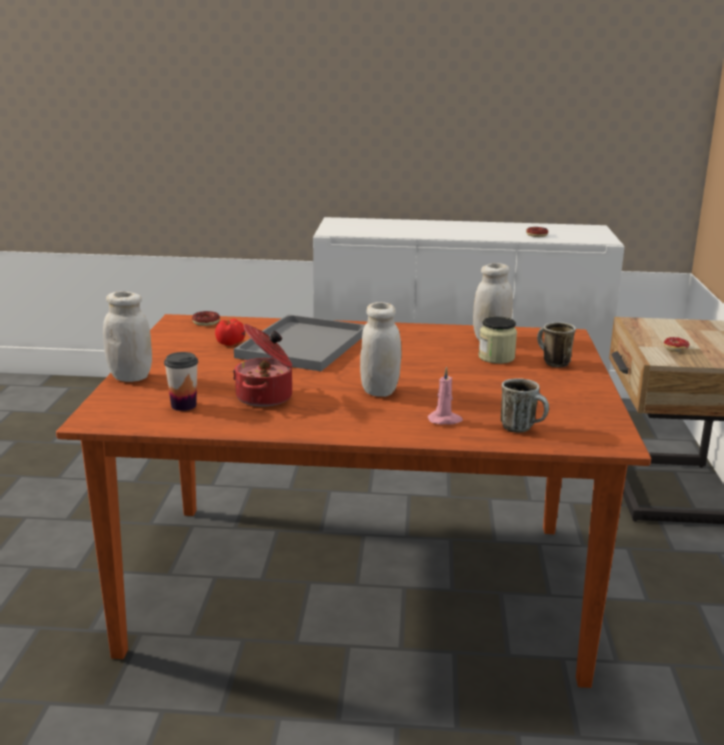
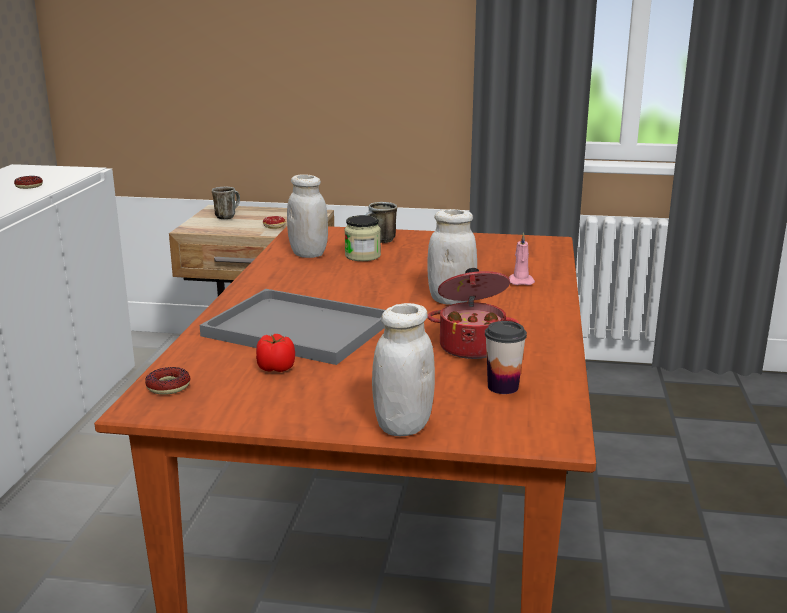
camera: 85 degrees left, 0 degrees up
mug [501,378,549,433] -> mug moved to [212,187,240,219]

